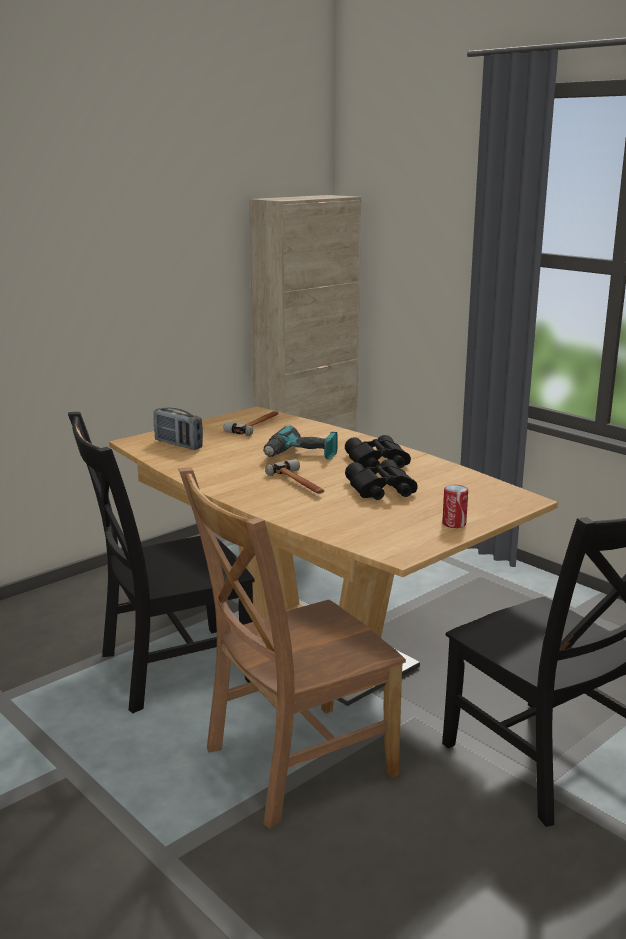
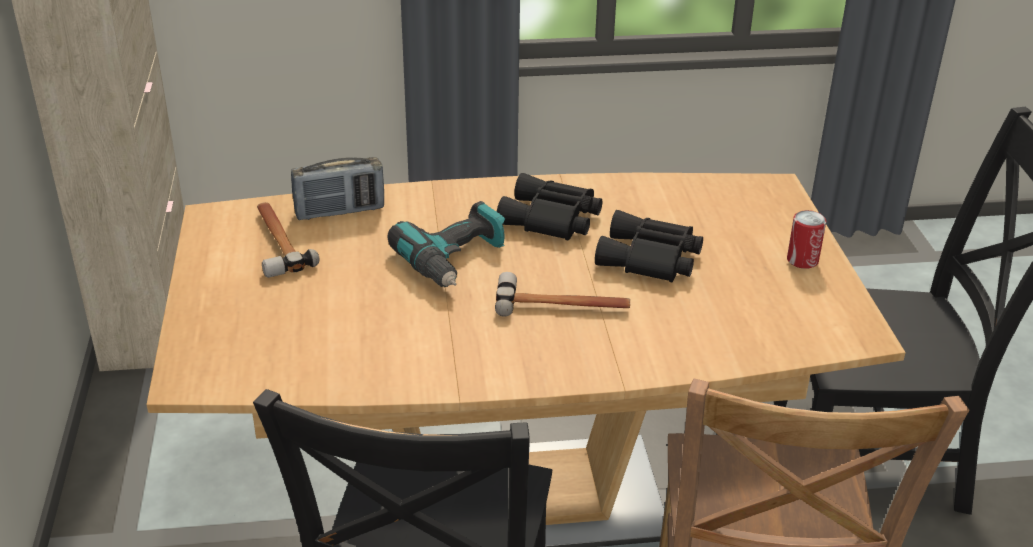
camera: 55 degrees left, 15 degrees up
radio [154,408,203,450] -> radio moved to [291,157,384,220]

